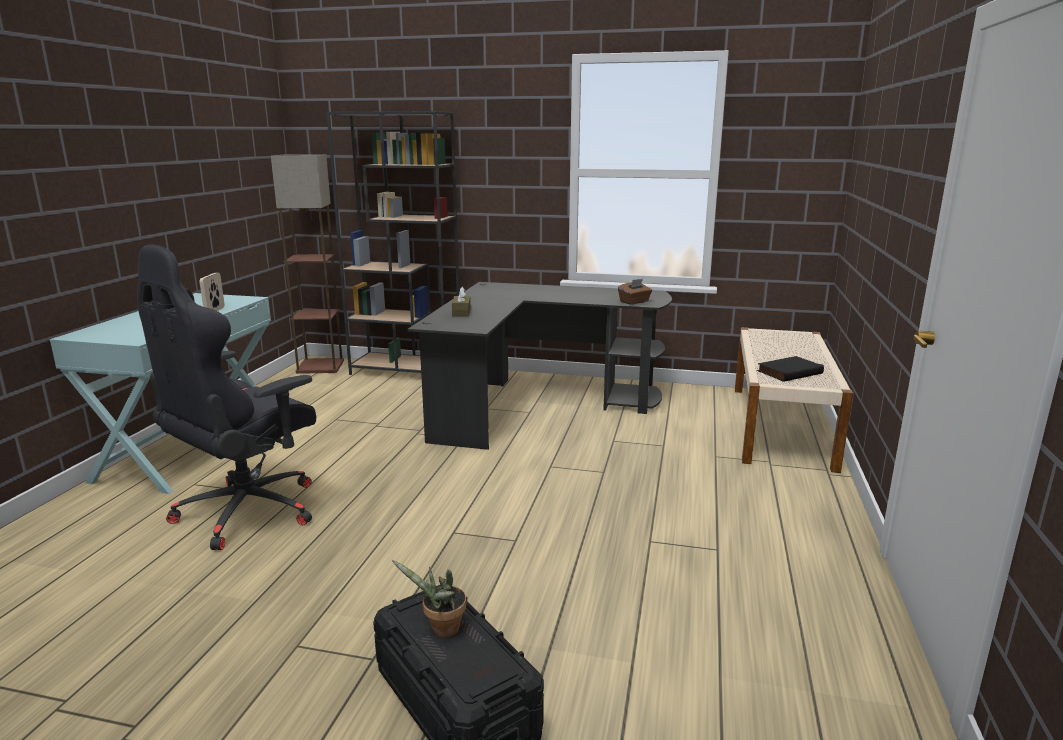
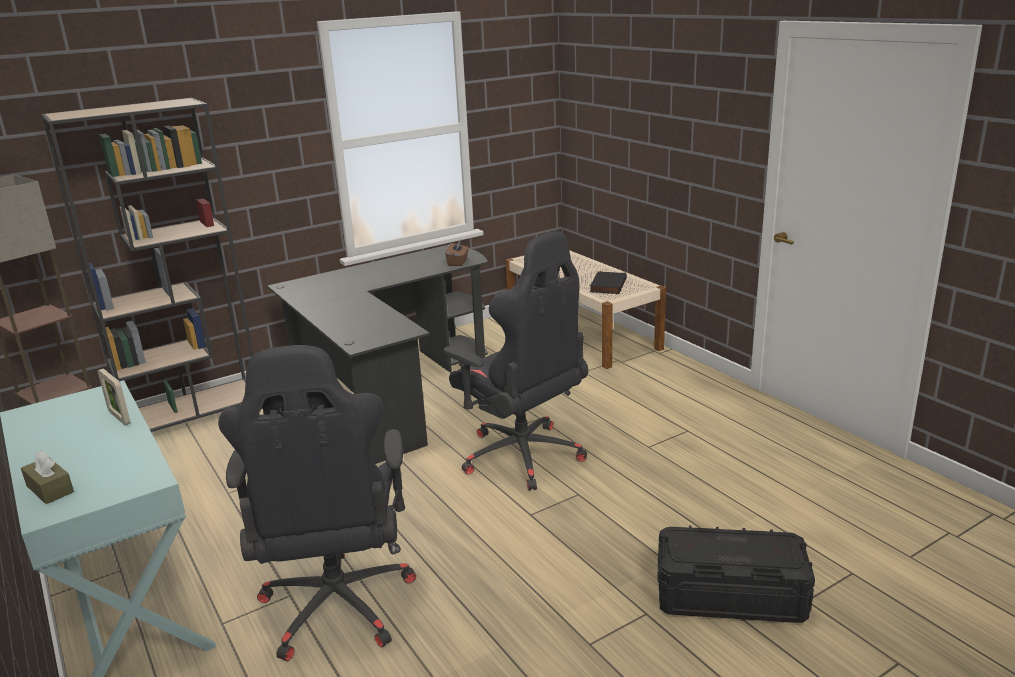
camera: 45 degrees left, 5 degrees up
potted plant [392,560,467,637] -> none
brown tissue box [452,287,471,317] -> brown tissue box moved to [21,451,74,504]
none -> black office chair [443,231,588,491]

